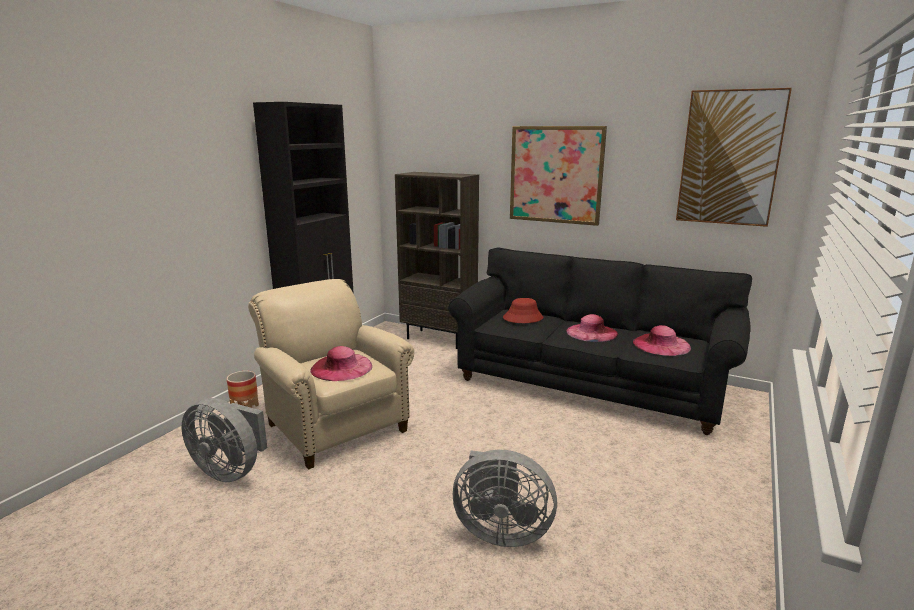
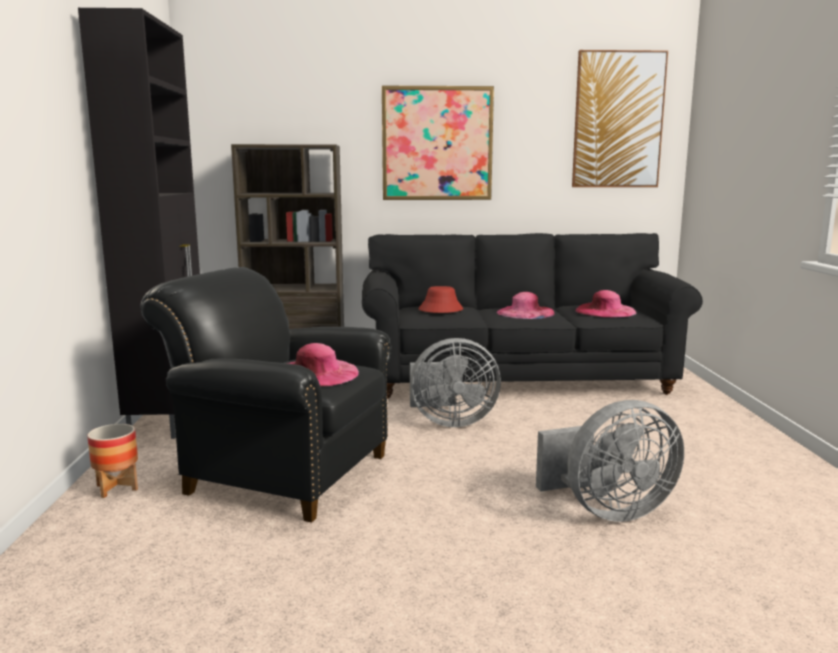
camera: 30 degrees left, 5 degrees down
grey fan [182,398,267,482] -> grey fan moved to [410,338,501,427]
beige armchair [248,279,414,470] -> black armchair [140,267,392,523]

